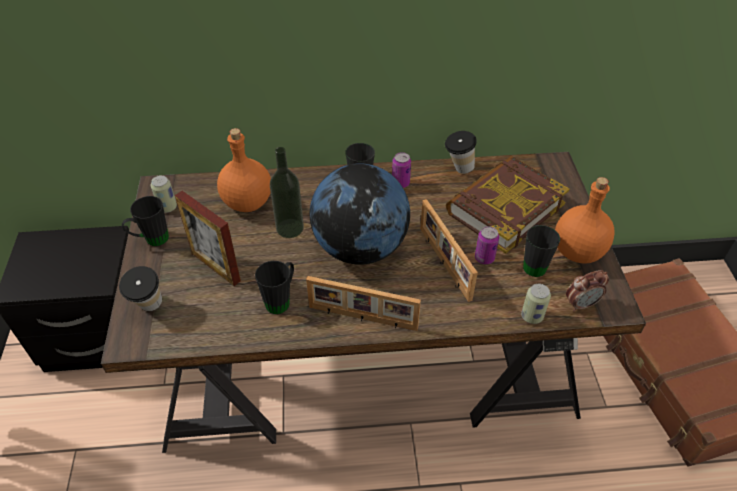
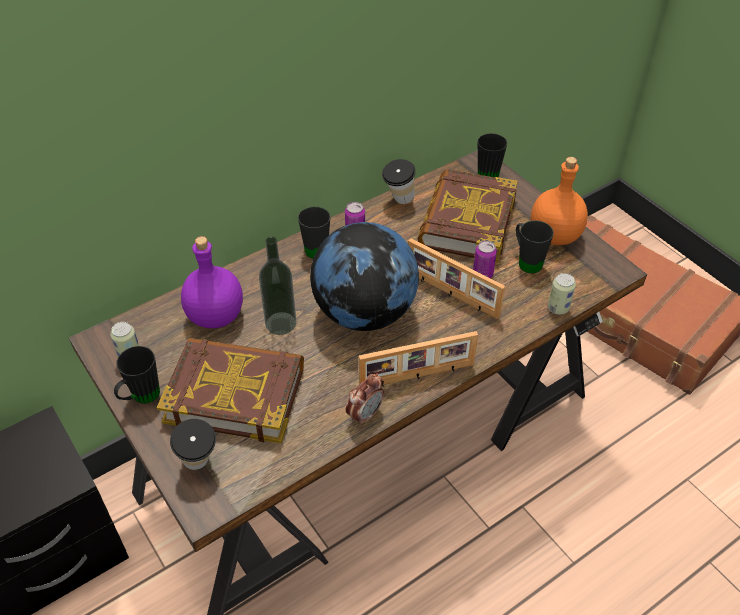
camera: 30 degrees left, 0 degrees up
picture frame [175,191,241,286] -> book [157,338,304,443]
orange bottle [217,128,271,212] -> purple bottle [181,236,243,328]
black mug [255,261,294,314] -> black mug moved to [478,133,507,177]
alarm clock [566,270,609,312] -> alarm clock moved to [346,373,384,426]

